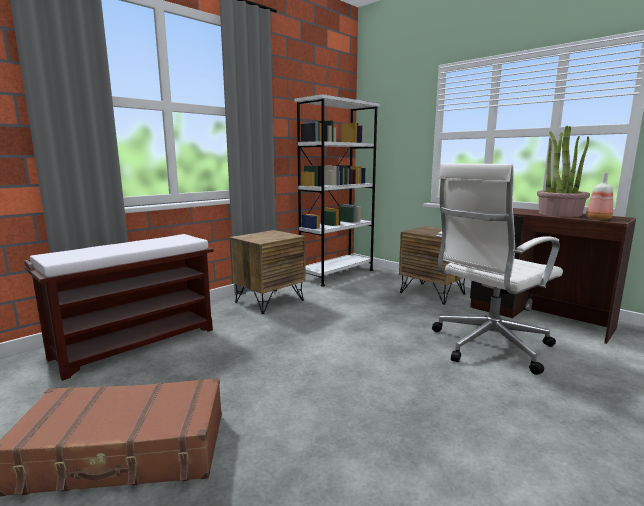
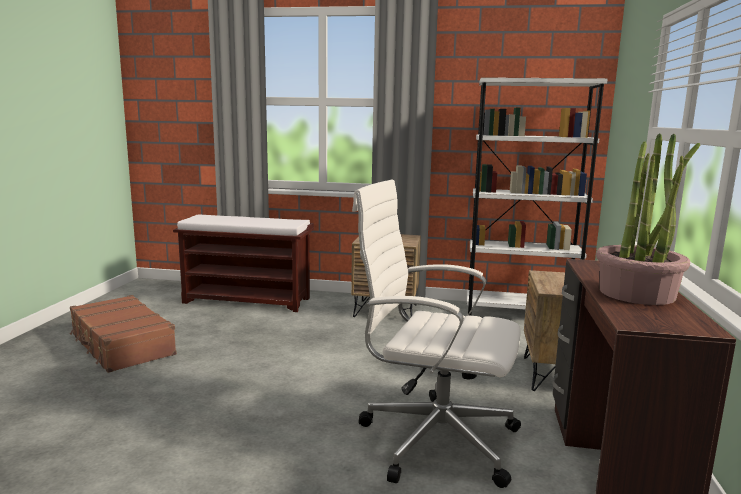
camera: 55 degrees right, 0 degrees up
bottle [586,172,613,220] -> none

